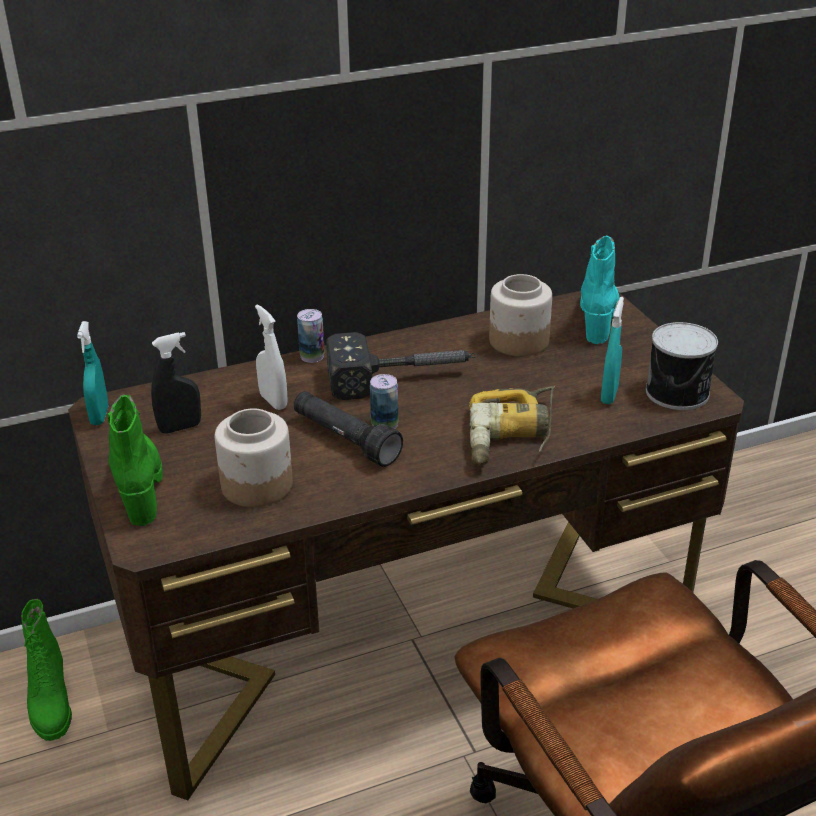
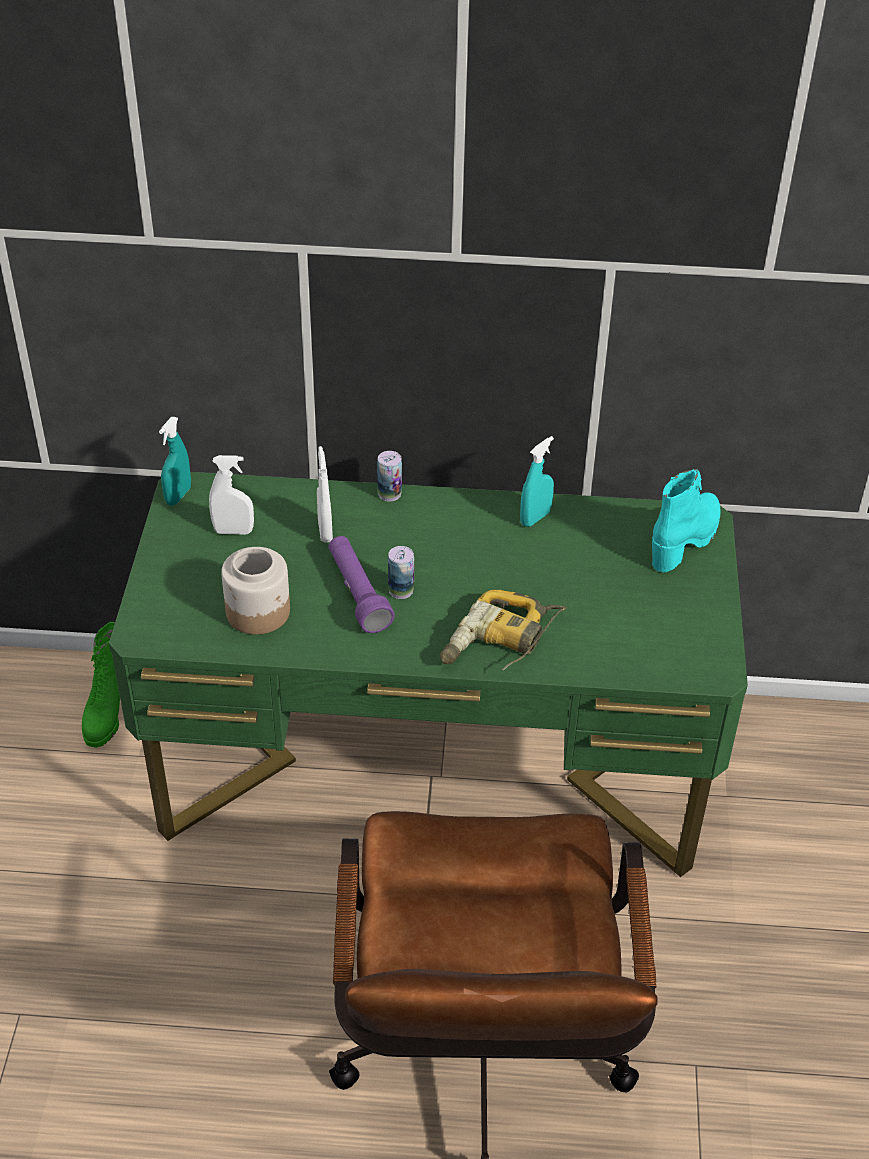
camera: 25 degrees right, 10 degrees up
brown desk [68,291,744,800] -> green desk [109,472,748,877]
green boot [107,394,163,526] -> none
black spray bottle [151,332,201,434] -> white spray bottle [209,455,254,535]
black flashlight [294,391,403,467] -> purple flashlight [328,536,395,633]
hammer [326,332,477,400] -> none
jar [489,274,552,356] -> none
turquoise spray bottle [601,297,624,404] -> turquoise spray bottle moved to [520,436,554,527]
can [646,322,718,410] -> none

